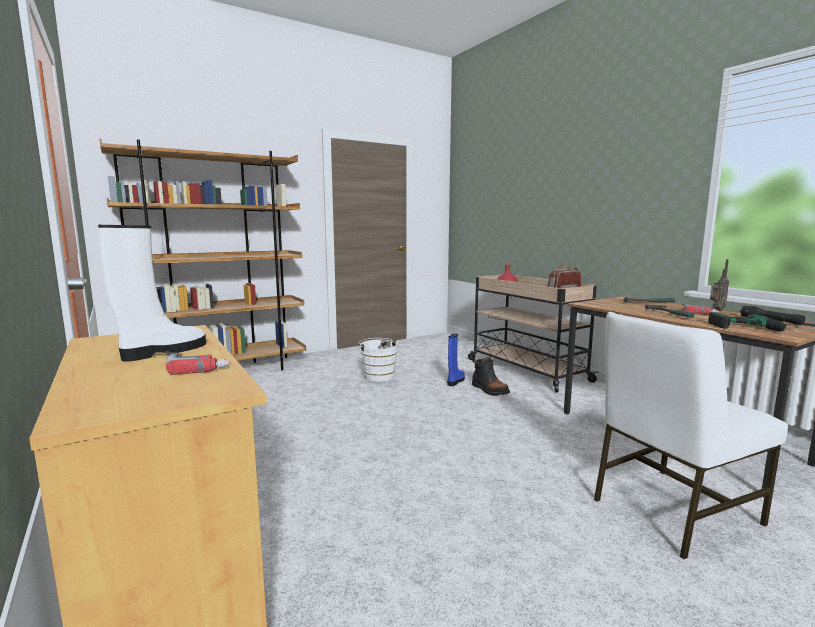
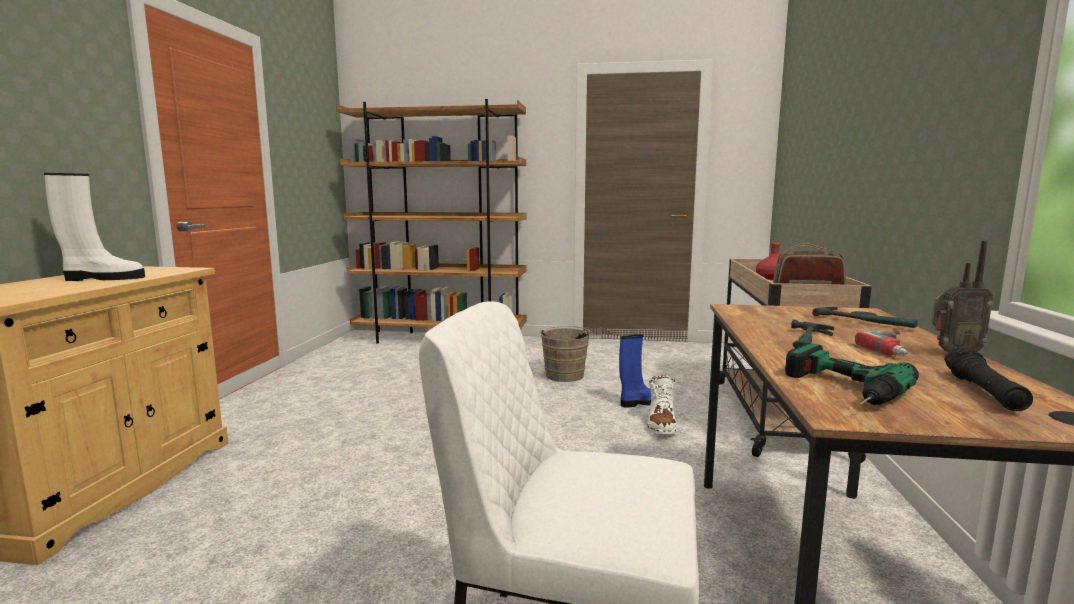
camera: 40 degrees right, 0 degrees up
power drill [166,351,231,375] -> none
white bucket [358,338,398,382] -> brown bucket [540,326,593,382]
black boot [472,357,510,396] -> white boot [648,375,676,434]

